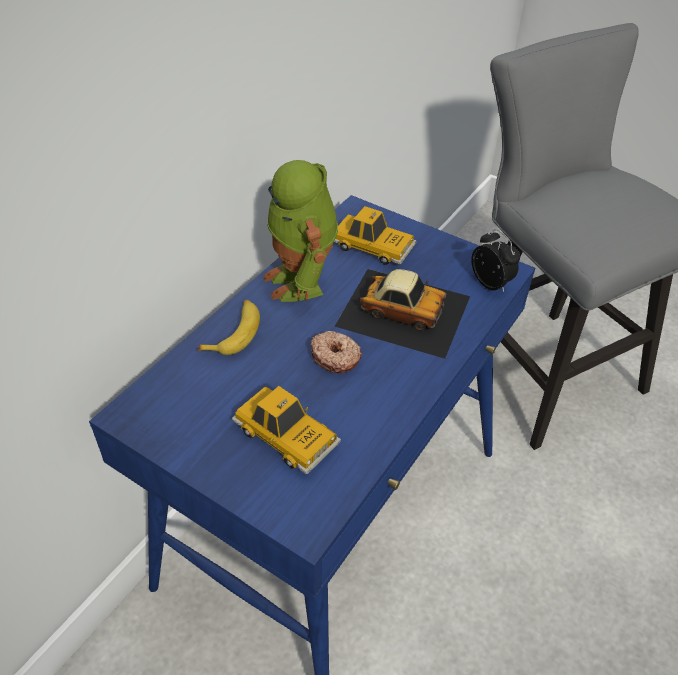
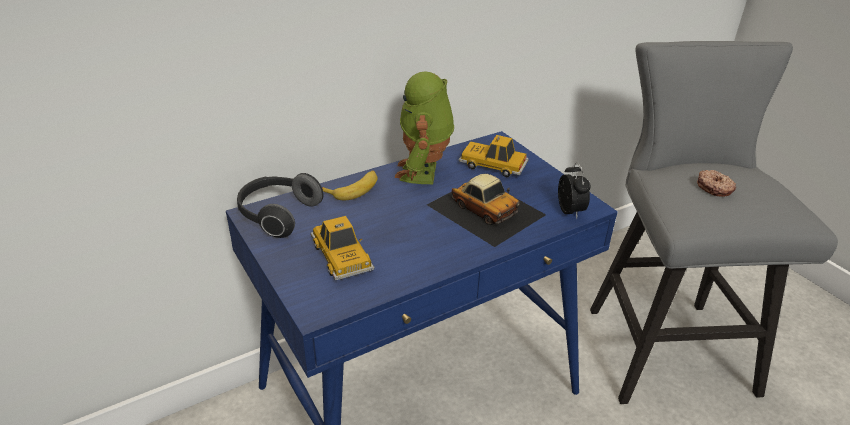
camera: 25 degrees right, 10 degrees down
donut [311,331,362,373] -> donut moved to [697,170,736,197]
toy car [334,206,417,265] -> toy car turned 150 degrees clockwise [459,135,529,177]
none -> headphones [237,173,323,238]

